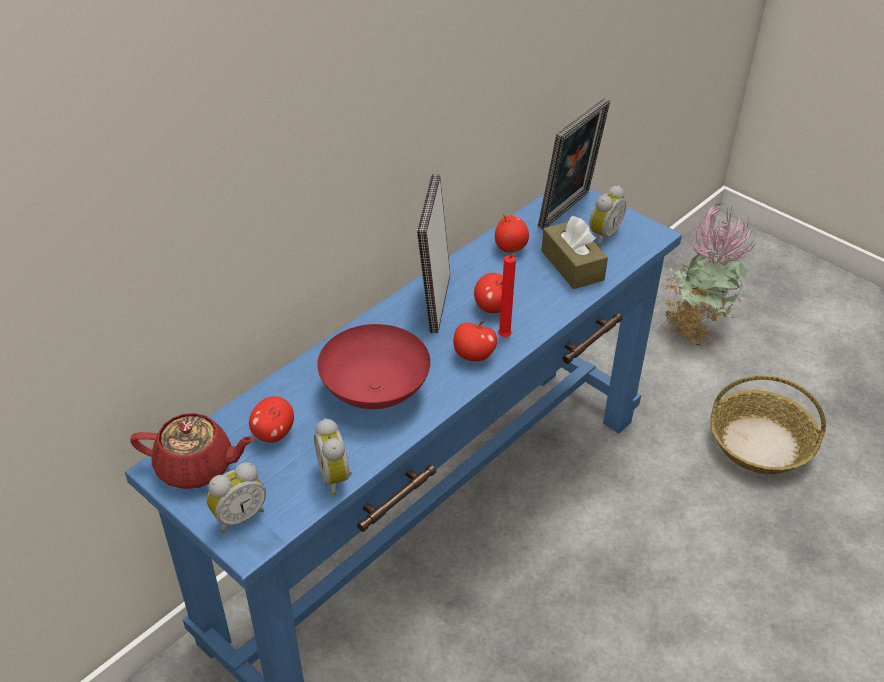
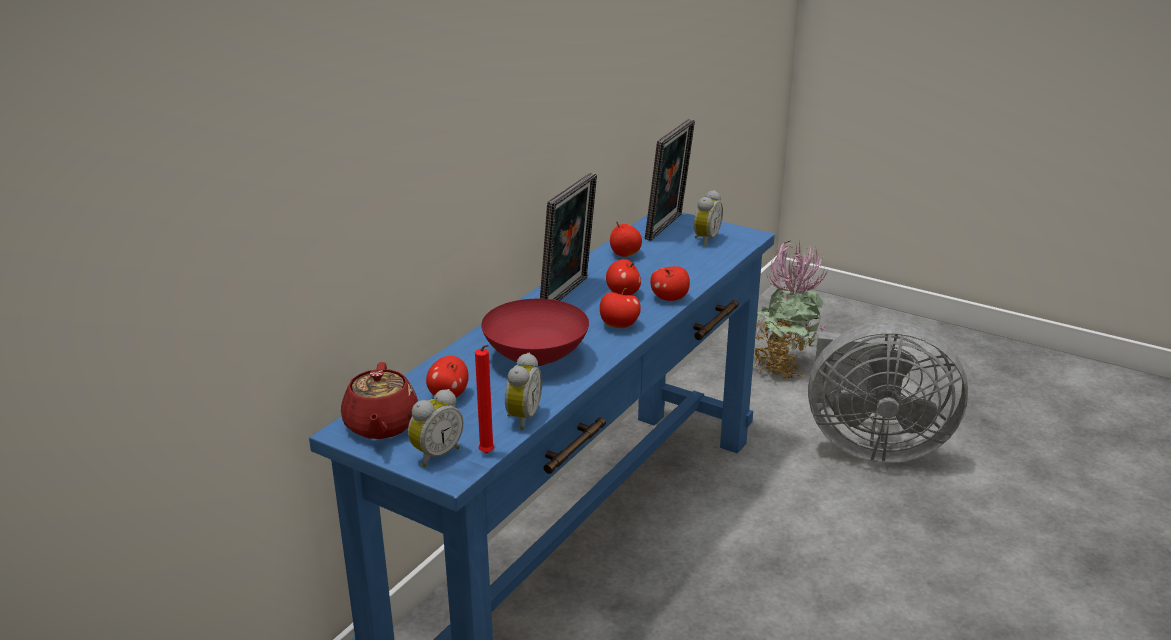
camera: 10 degrees left, 15 degrees down
red teapot [130,413,256,489] -> red teapot turned 90 degrees clockwise [341,362,418,439]
alarm clock [314,418,352,496] -> alarm clock turned 135 degrees counterclockwise [505,353,542,430]
picture frame [417,174,450,333] -> picture frame turned 150 degrees counterclockwise [540,173,597,301]
red candle [498,254,517,337] -> red candle moved to [475,345,495,453]
brown tissue box [541,216,608,289] -> none
basket [710,375,826,474] -> grey fan [808,321,968,463]
none -> apple [650,266,690,301]

